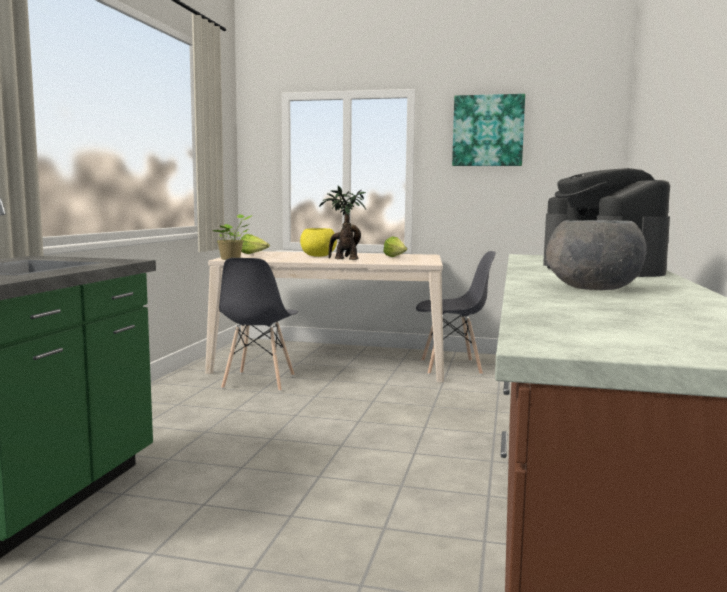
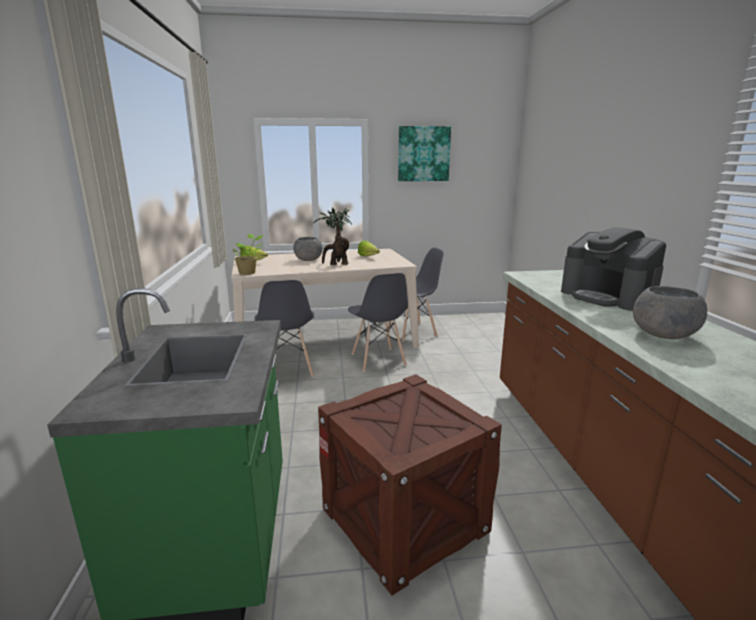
camera: 20 degrees left, 10 degrees up
yellow bowl [300,228,337,257] -> grey bowl [293,237,323,261]
none -> crate [318,374,502,596]
none -> grey chair [348,273,408,372]

